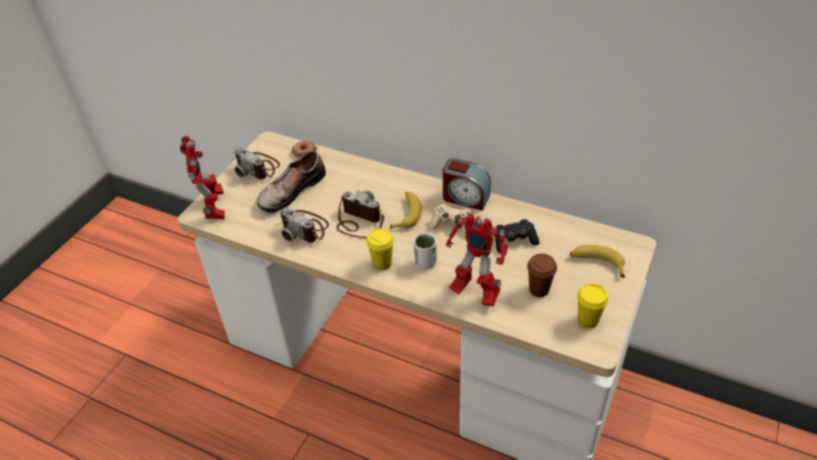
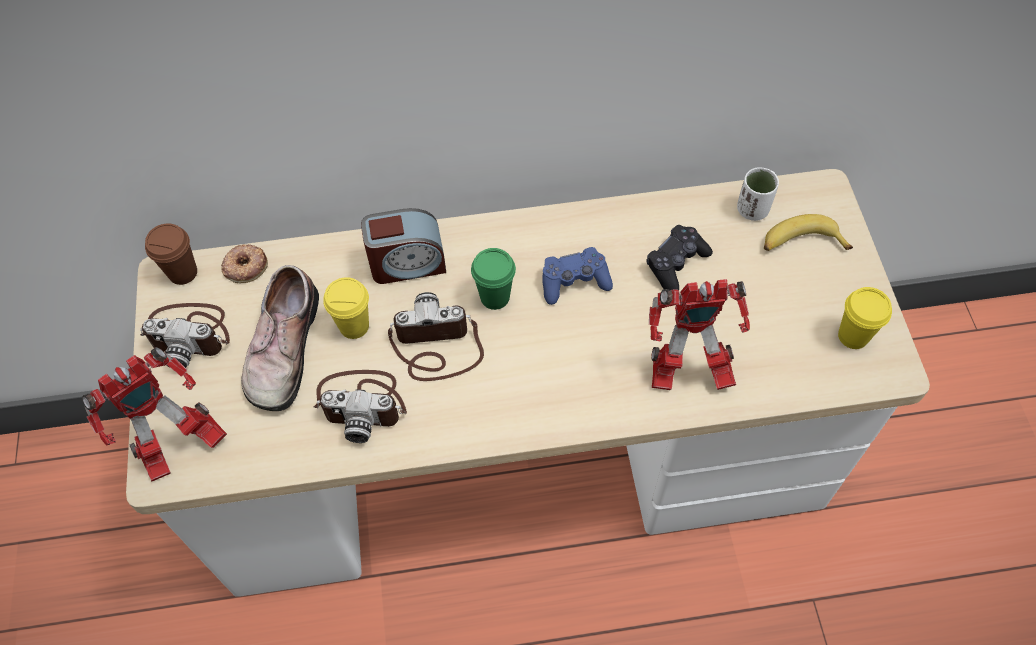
camera: 35 degrees left, 15 degrees up
toy robot [180,136,225,220] -> toy robot turned 105 degrees clockwise [82,347,227,482]
yellow cup [366,228,394,270] -> yellow cup moved to [323,277,369,339]
banana [390,192,422,229] -> green cup [471,248,516,310]
white cup [414,233,437,269] -> white cup moved to [737,167,779,221]
beige game controller [430,204,472,236] -> blue game controller [542,247,613,305]
alarm clock [443,158,491,211] -> alarm clock moved to [361,208,446,284]
brown cup [527,254,557,297] -> brown cup moved to [145,224,197,285]

